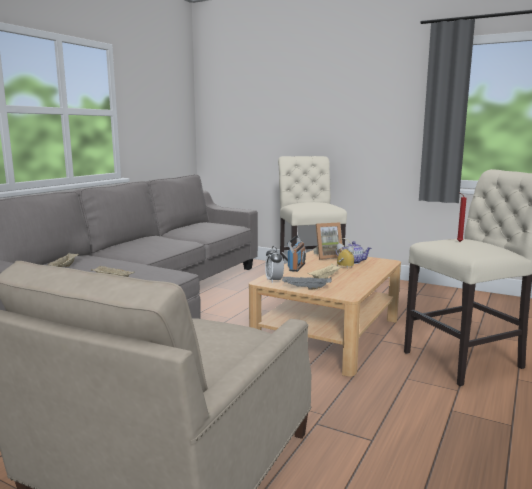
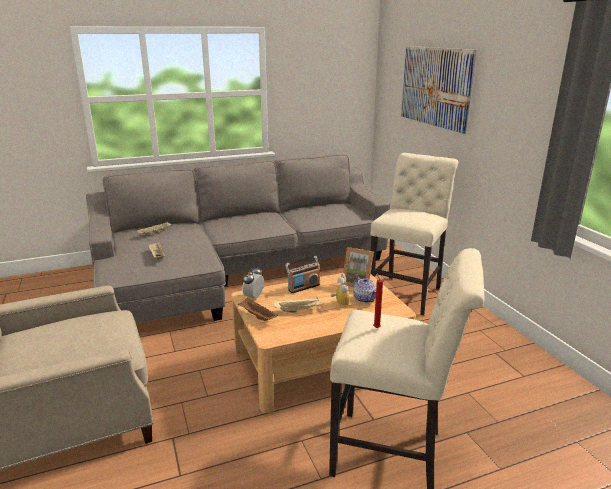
camera: 40 degrees right, 10 degrees up
grey tray [282,277,332,290] -> brown tray [238,297,278,321]
none -> picture [401,46,476,134]

